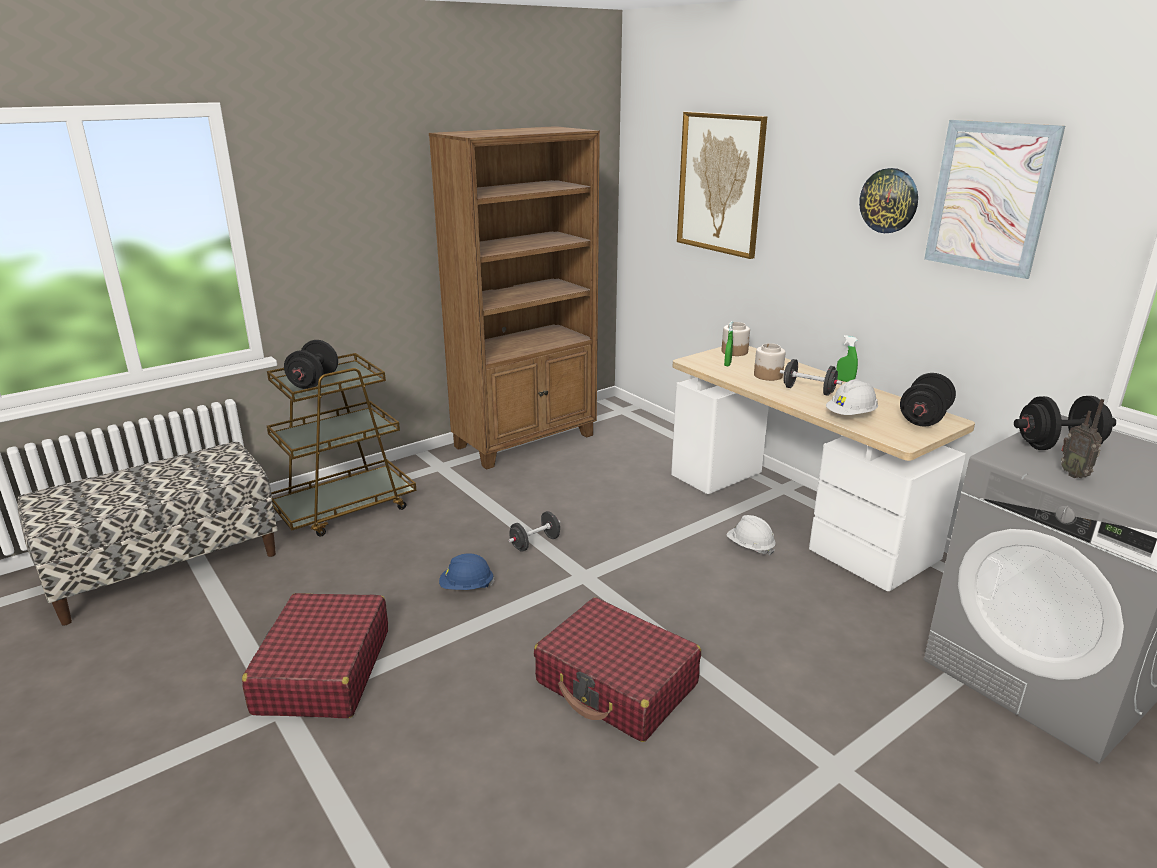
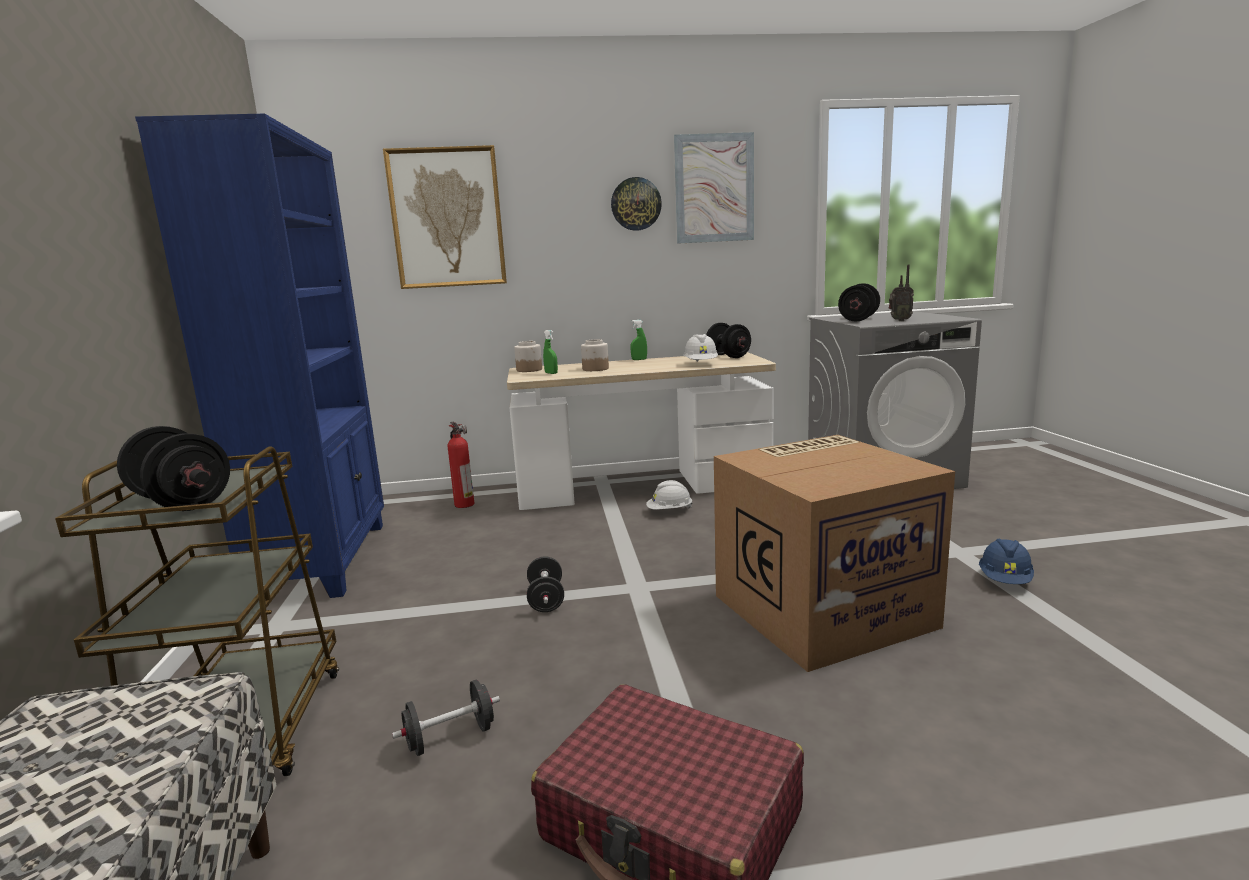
camera: 60 degrees left, 10 degrees down
brown bookcase [429,126,600,470] -> blue bookcase [135,113,384,598]
blue hard hat [439,553,494,590] -> blue hard hat moved to [979,538,1034,584]
red suitcase [534,598,701,742] -> cardboard box [714,435,955,672]
black dumbbell [780,359,842,396] -> black dumbbell moved to [392,680,500,756]
none -> fire extinguisher [448,421,474,508]

